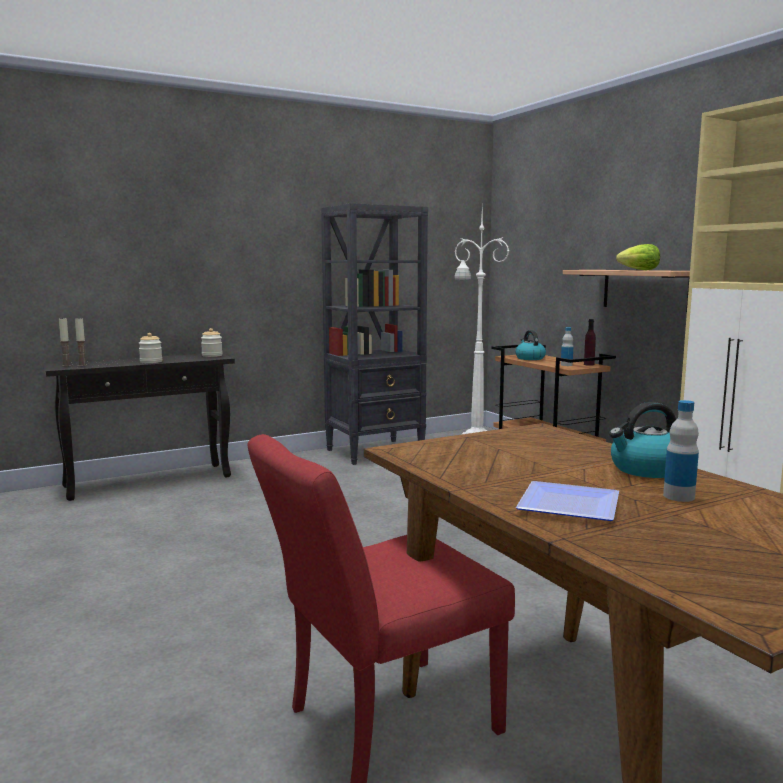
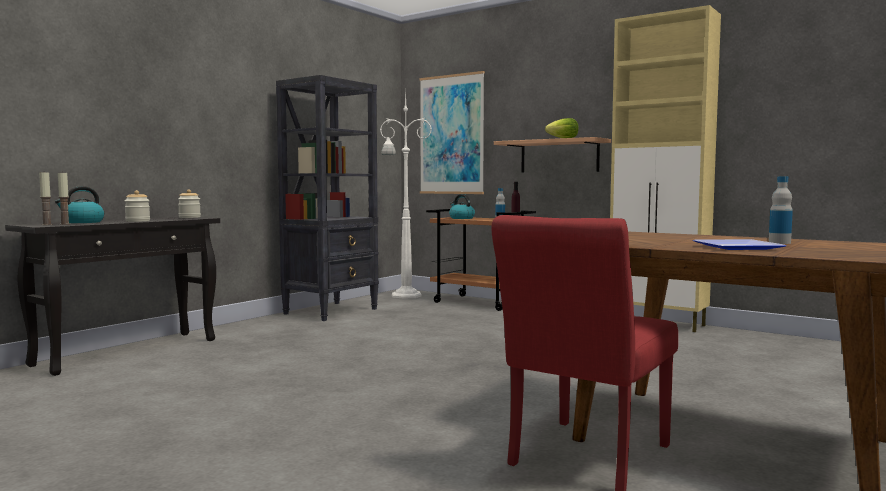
camera: 25 degrees left, 5 degrees down
kettle [609,402,676,478] -> kettle moved to [55,186,104,223]
none -> picture [419,71,485,194]

